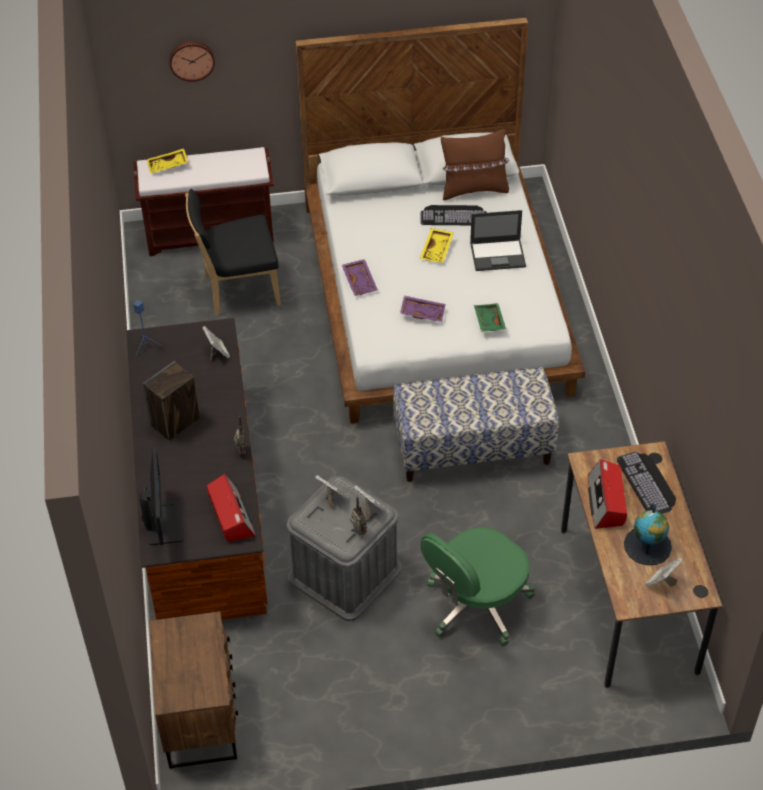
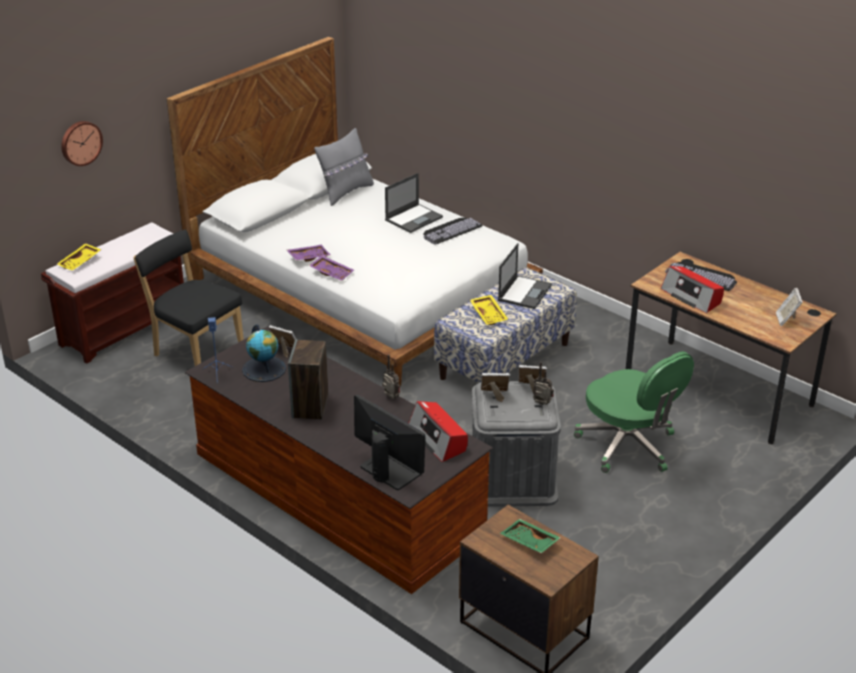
camera: 40 degrees left, 15 degrees down
black chair [185,189,281,316] -> black chair turned 90 degrees clockwise [133,230,244,366]
radio [207,474,256,542] -> radio turned 150 degrees counterclockwise [408,401,468,462]
purple tray [400,296,446,322] -> purple tray moved to [287,245,331,262]
keyboard [420,205,487,225] -> keyboard moved to [423,218,482,245]
yellow tray [420,228,454,263] -> yellow tray moved to [470,295,508,325]
green office chair [420,527,535,646] -> green office chair turned 45 degrees counterclockwise [574,351,694,473]
brown pillow [441,129,509,200] -> grey pillow [314,128,374,206]
green tray [474,303,506,332] -> green tray moved to [500,519,561,553]
globe [624,504,672,565] -> globe moved to [242,325,286,382]
none -> laptop [498,243,552,309]

